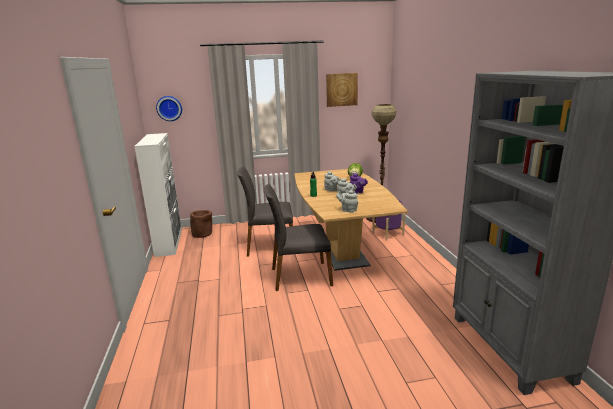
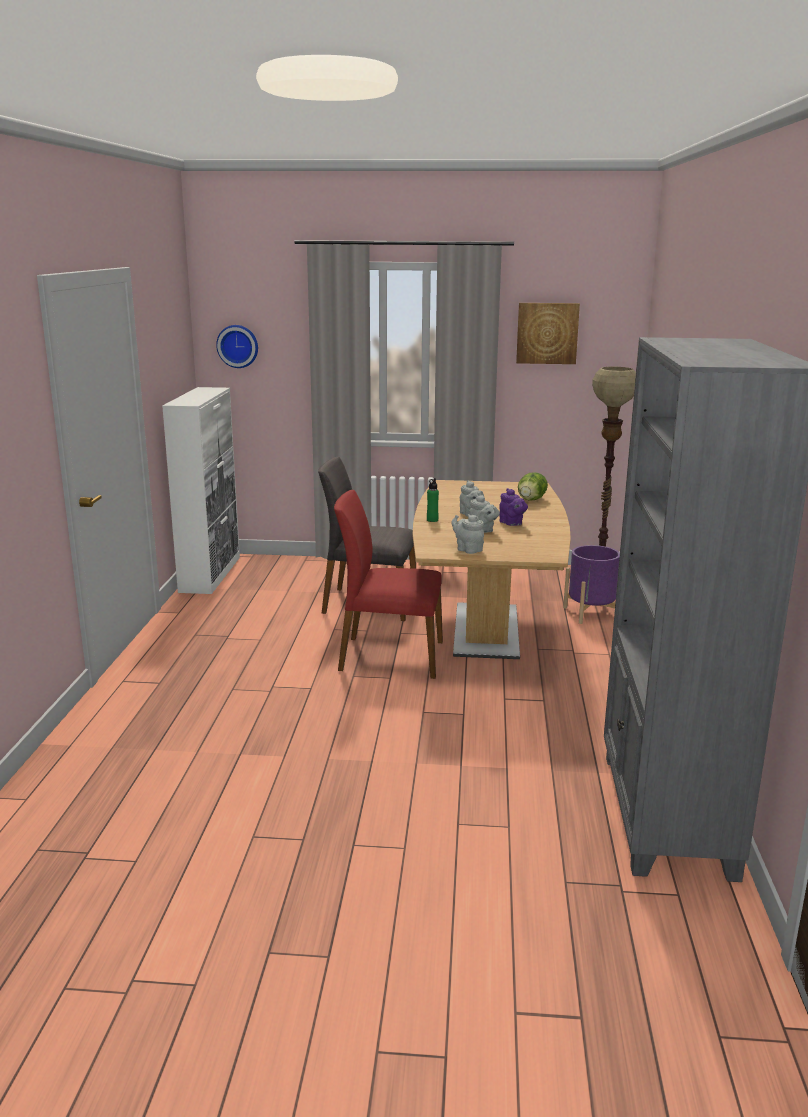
camera: 15 degrees right, 0 degrees up
brown planter [190,210,212,238] -> none
grey chair [264,184,333,291] -> red chair [334,490,443,679]

